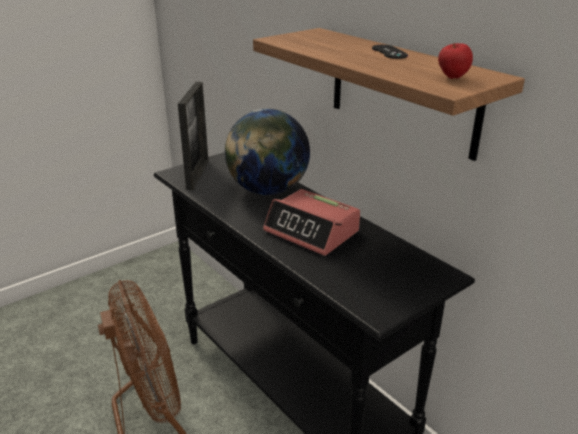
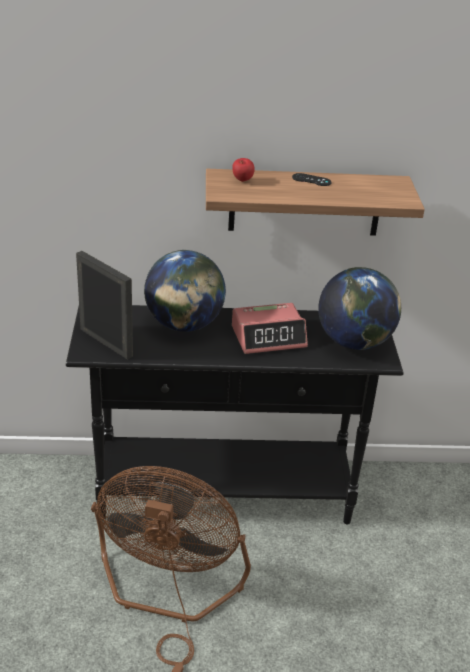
camera: 55 degrees left, 5 degrees up
apple [438,43,473,79] -> apple moved to [232,158,255,182]
none -> globe [318,267,401,350]

